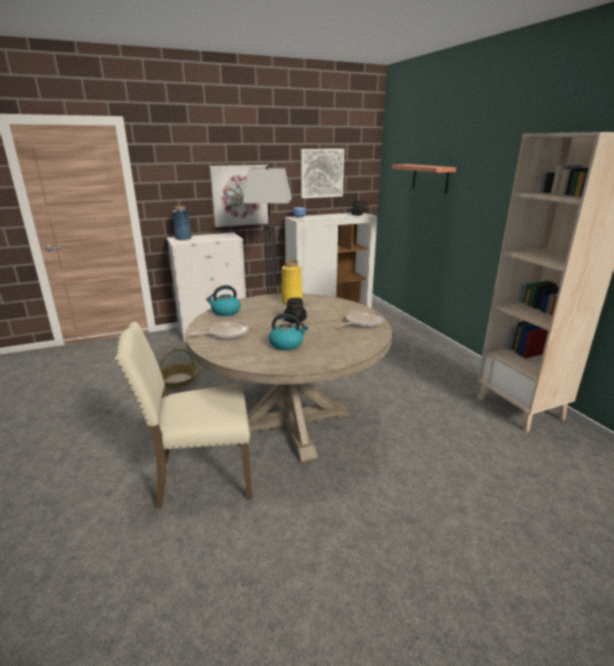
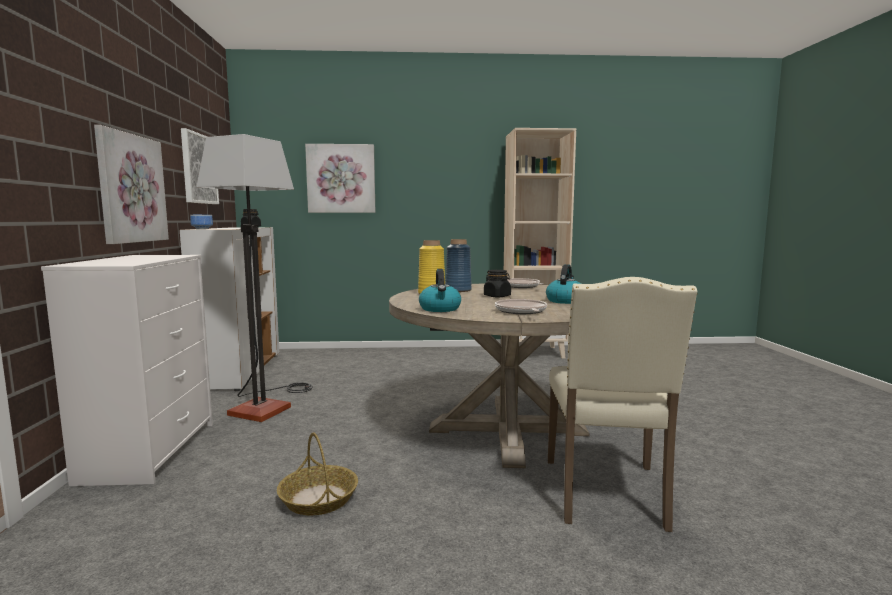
camera: 70 degrees left, 15 degrees down
blue vase [173,206,192,240] -> blue vase moved to [445,239,472,292]
shelf [392,164,456,194] -> picture [305,144,376,213]

